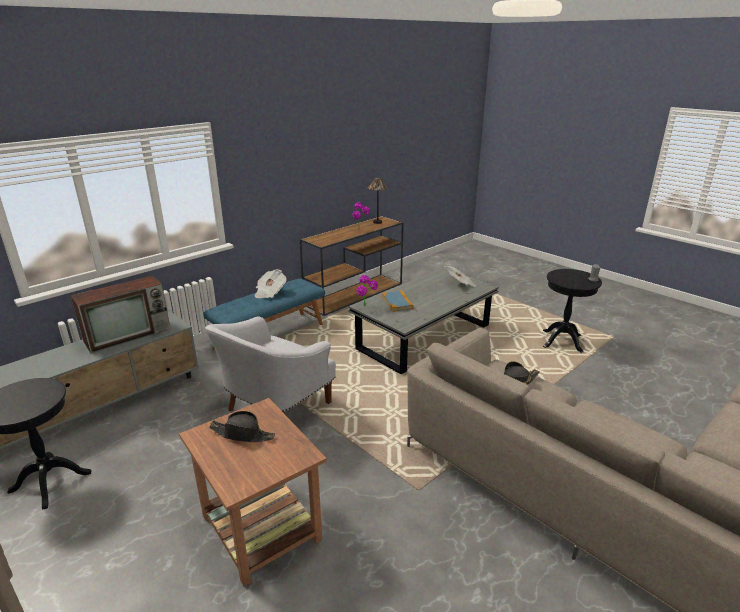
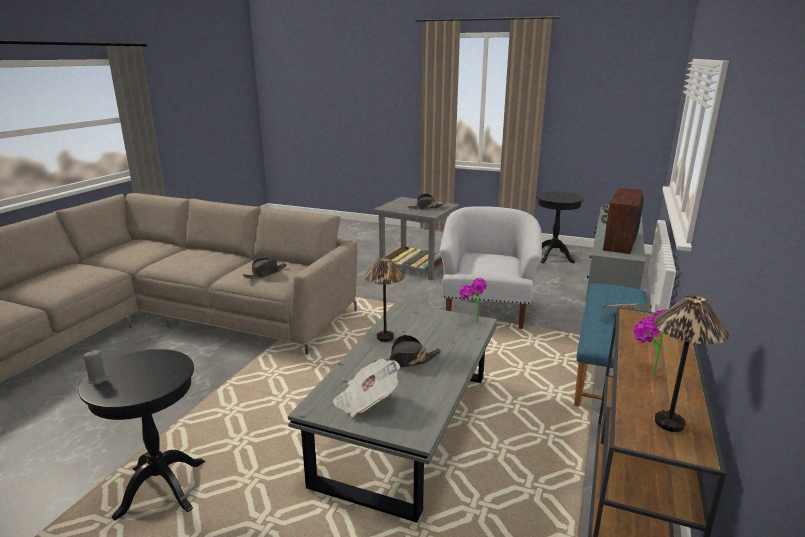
camera: 155 degrees right, 5 degrees down
brown side table [179,398,327,586] -> grey side table [374,197,459,280]
book [382,290,414,312] -> none
none -> table lamp [364,257,405,342]
none -> black hat [374,335,442,368]

